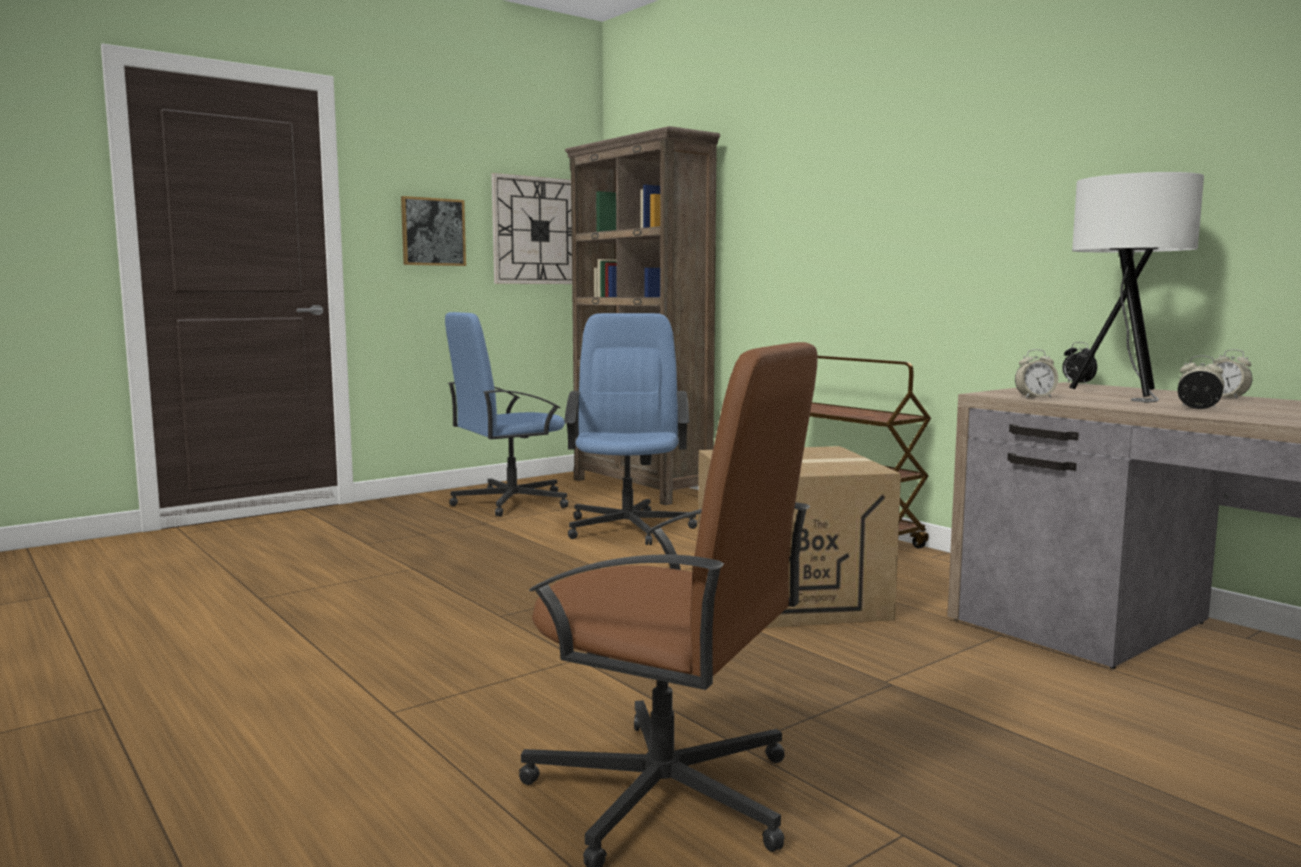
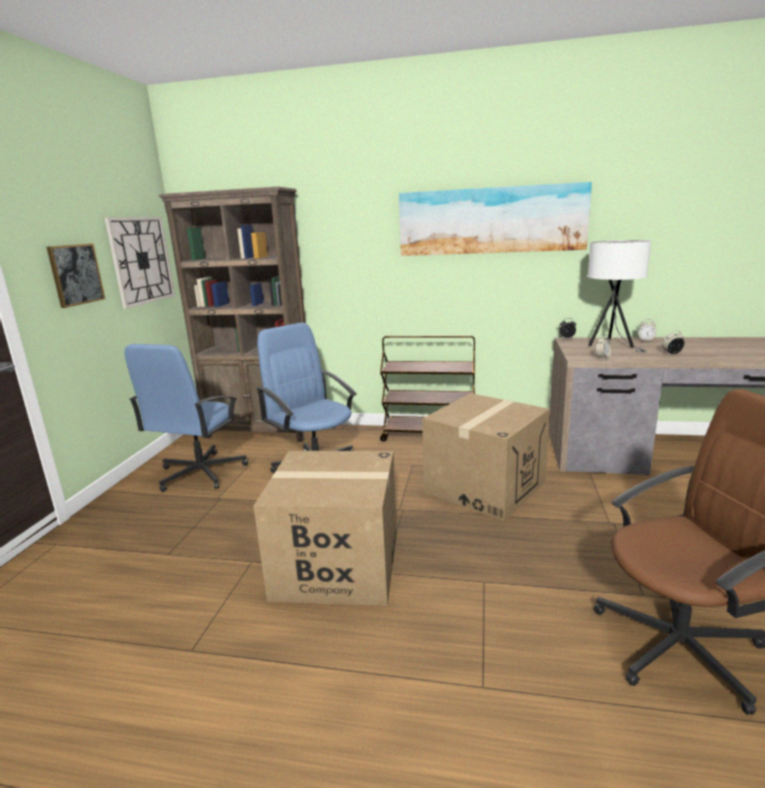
camera: 40 degrees left, 10 degrees up
none -> cardboard box [253,451,397,606]
none -> picture [399,182,592,256]

